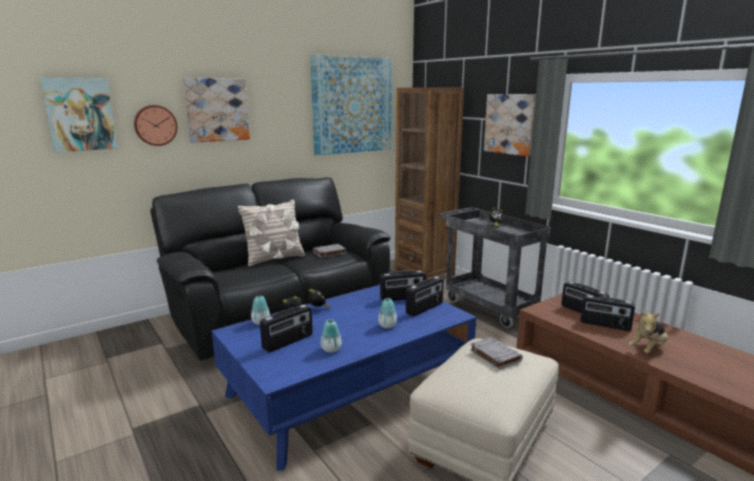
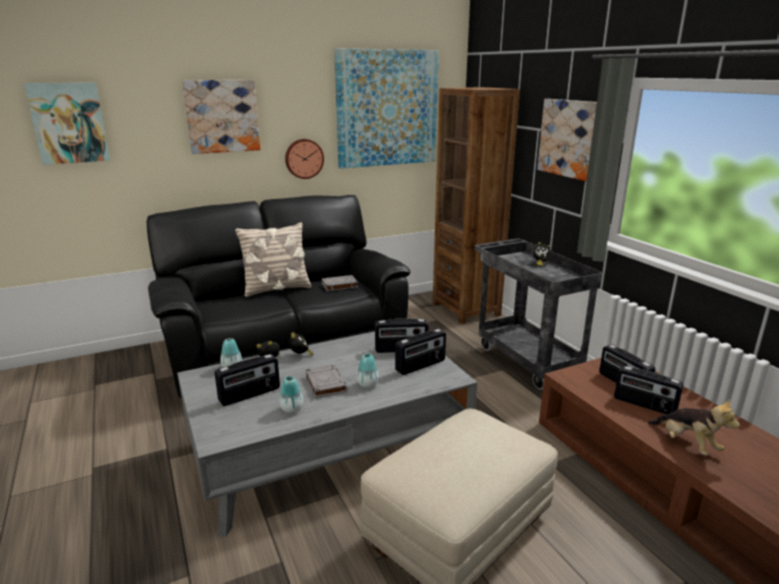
camera: 10 degrees right, 5 degrees up
wall clock [134,105,178,146] -> wall clock moved to [285,139,324,179]
blue coffee table [212,285,476,471] -> grey coffee table [177,331,477,537]
grey book [470,337,523,369] -> grey book moved to [305,364,347,398]
plush toy [628,313,668,354] -> plush toy turned 90 degrees counterclockwise [647,399,740,456]

